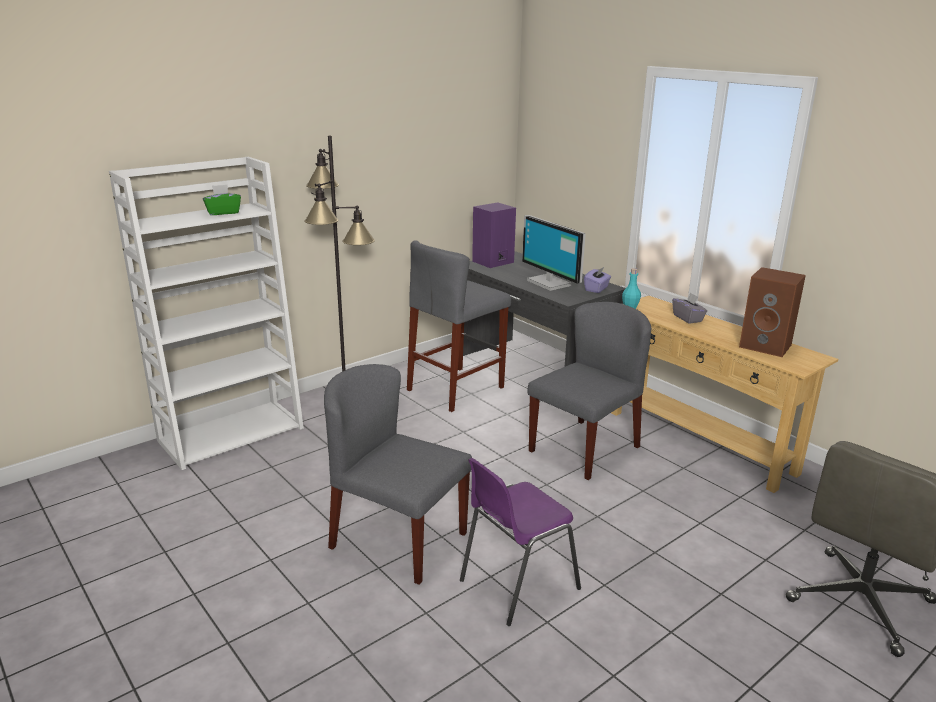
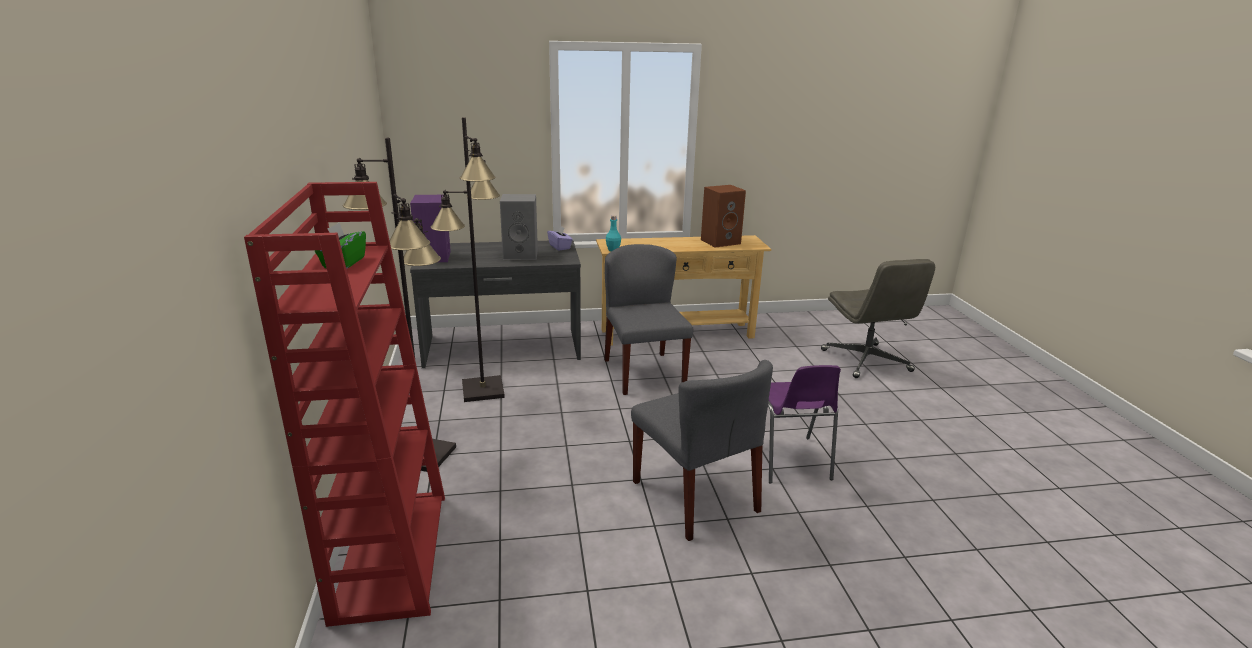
camera: 60 degrees left, 0 degrees up
white bookcase [109,157,304,470] -> red bookcase [244,182,445,627]
grey chair [324,364,472,585] -> grey chair turned 90 degrees counterclockwise [631,360,773,541]
grey stool [407,240,511,412] -> black floor lamp [431,117,505,402]
monitor [522,215,586,291] -> grey speaker [500,194,538,260]
grey tissue box [672,292,707,324] -> none

